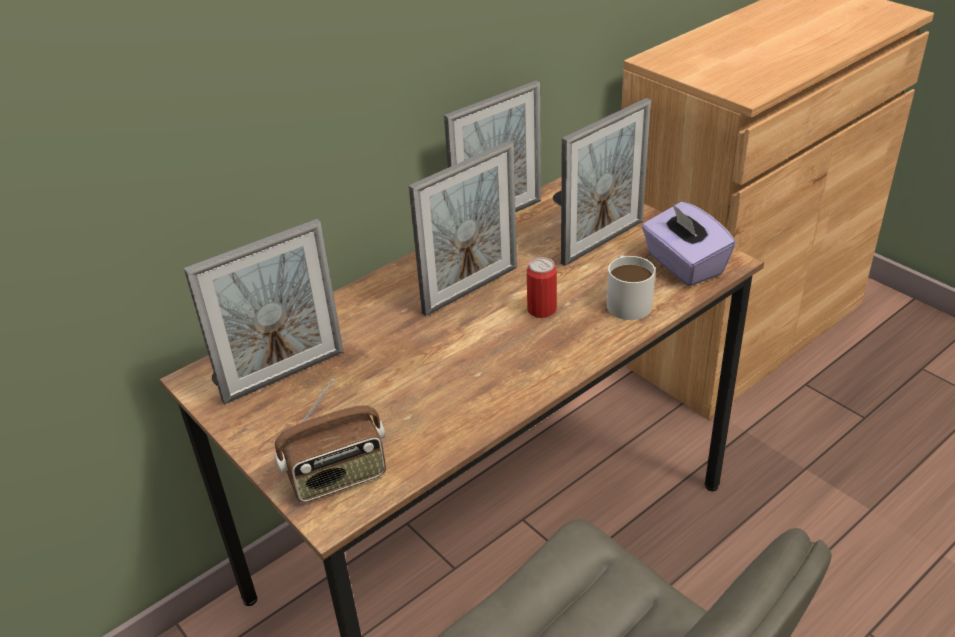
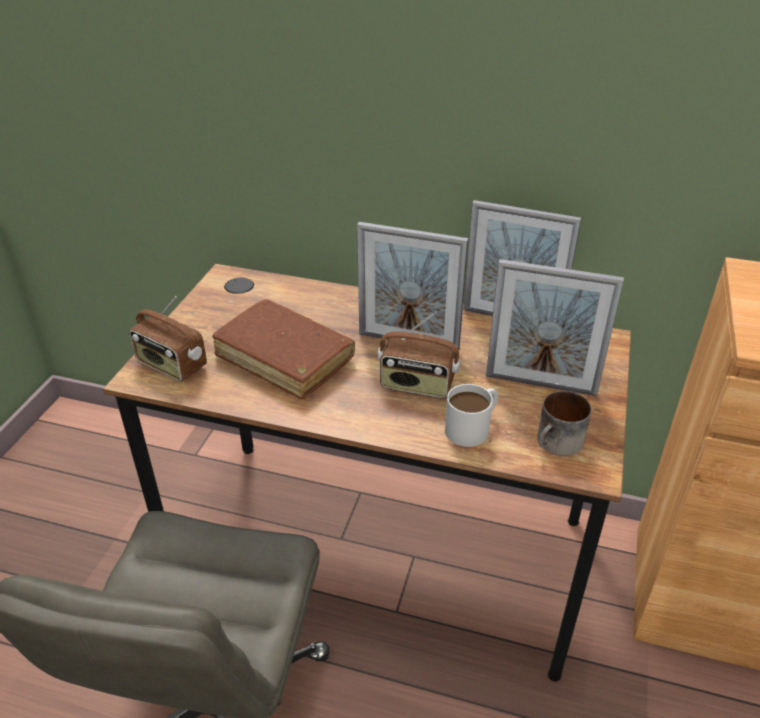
camera: 55 degrees right, 0 degrees up
picture frame [184,219,343,405] -> none
can [527,257,557,318] -> radio [377,311,461,398]
purple tissue box [642,202,736,286] -> mug [537,391,591,456]
none -> brown book [212,299,355,399]

